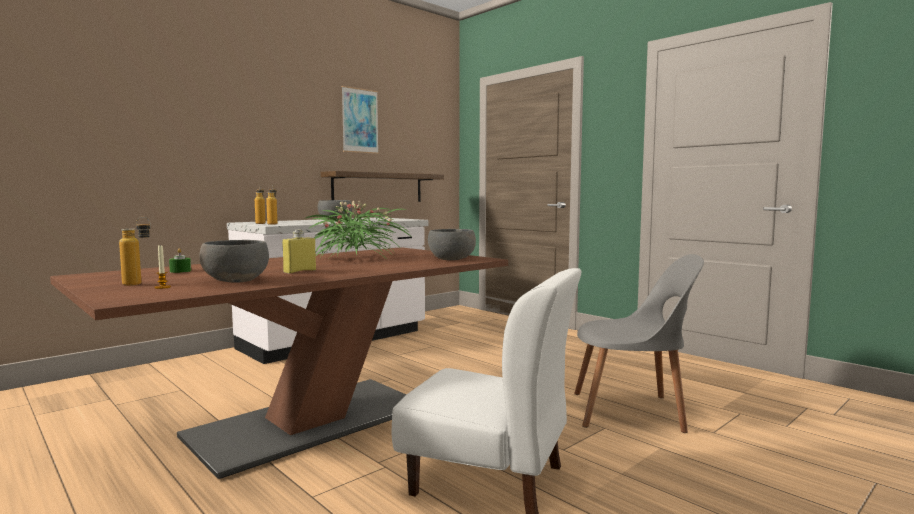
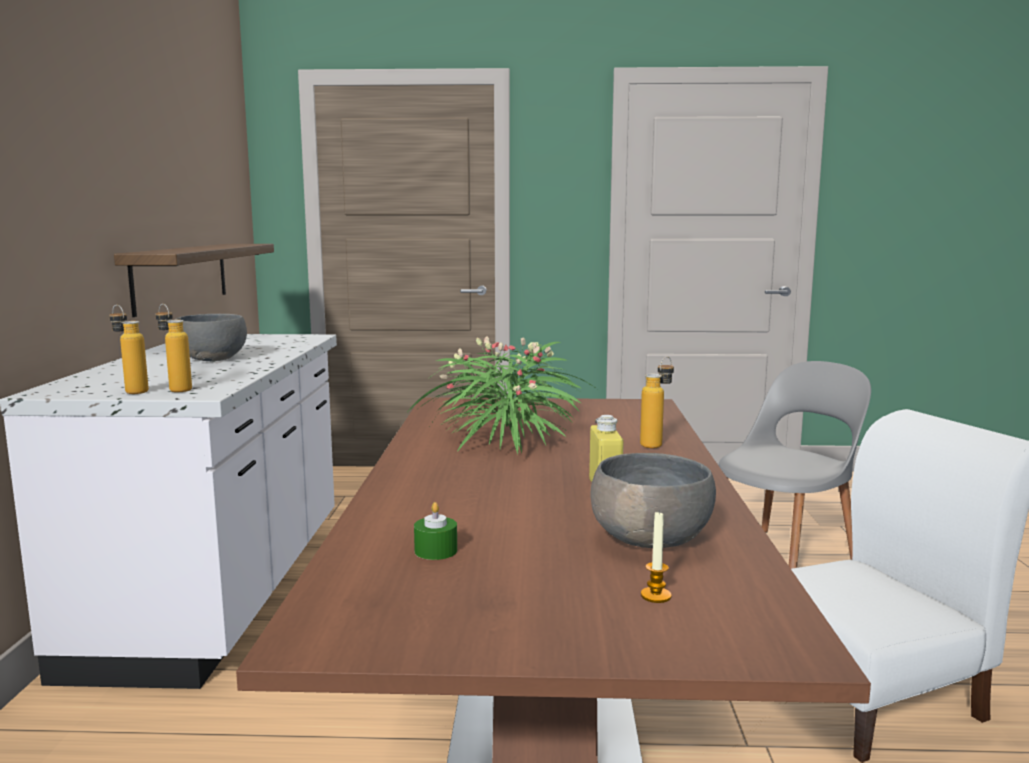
camera: 45 degrees left, 5 degrees up
bottle [119,217,151,286] -> bottle moved to [640,357,674,448]
picture [341,86,379,154] -> none
grey bowl [428,229,476,260] -> none

